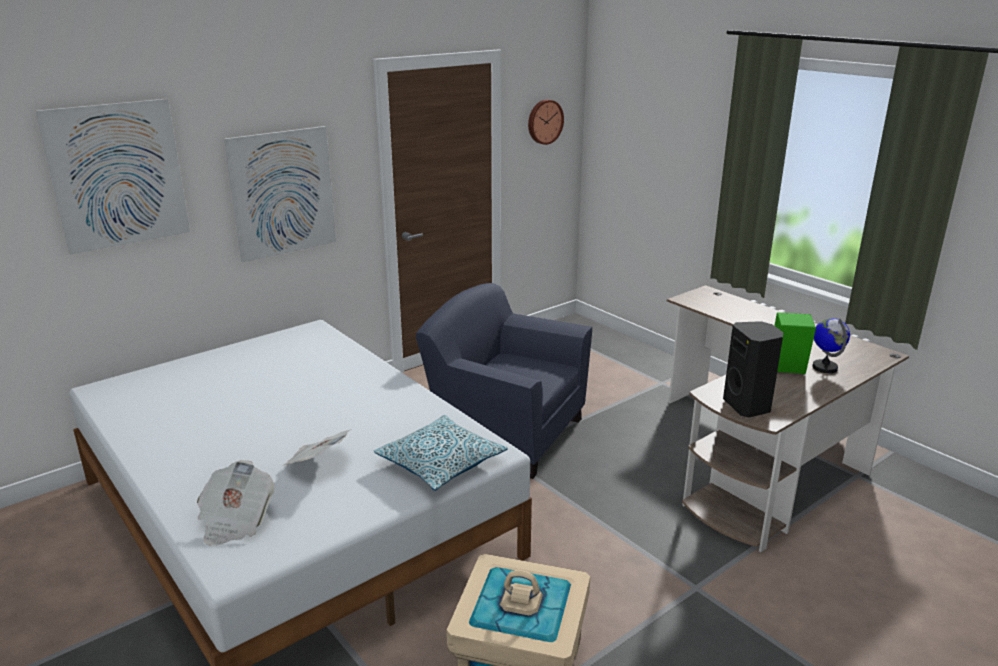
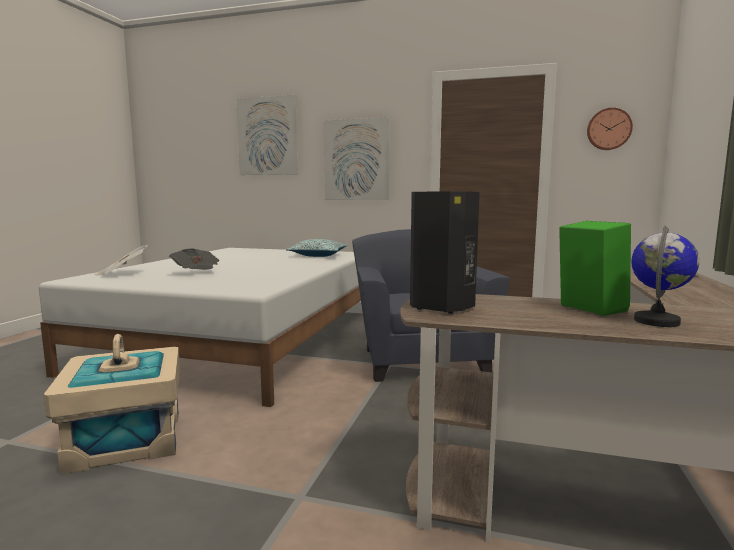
camera: 55 degrees right, 15 degrees down
pillow [374,415,507,491] -> pillow moved to [286,239,348,257]

